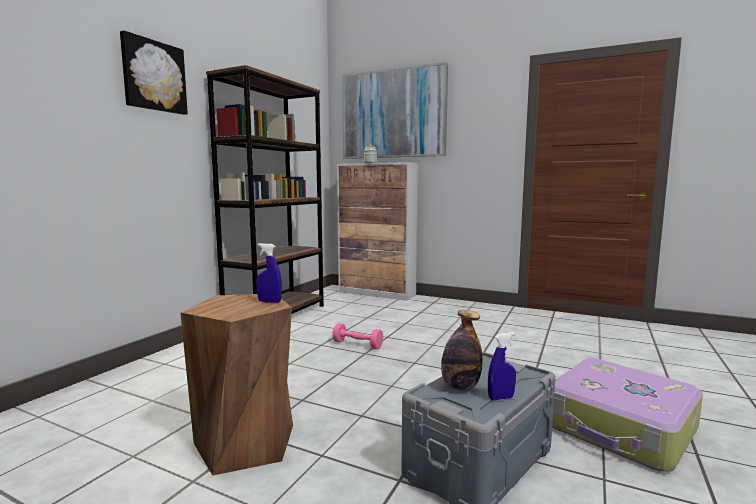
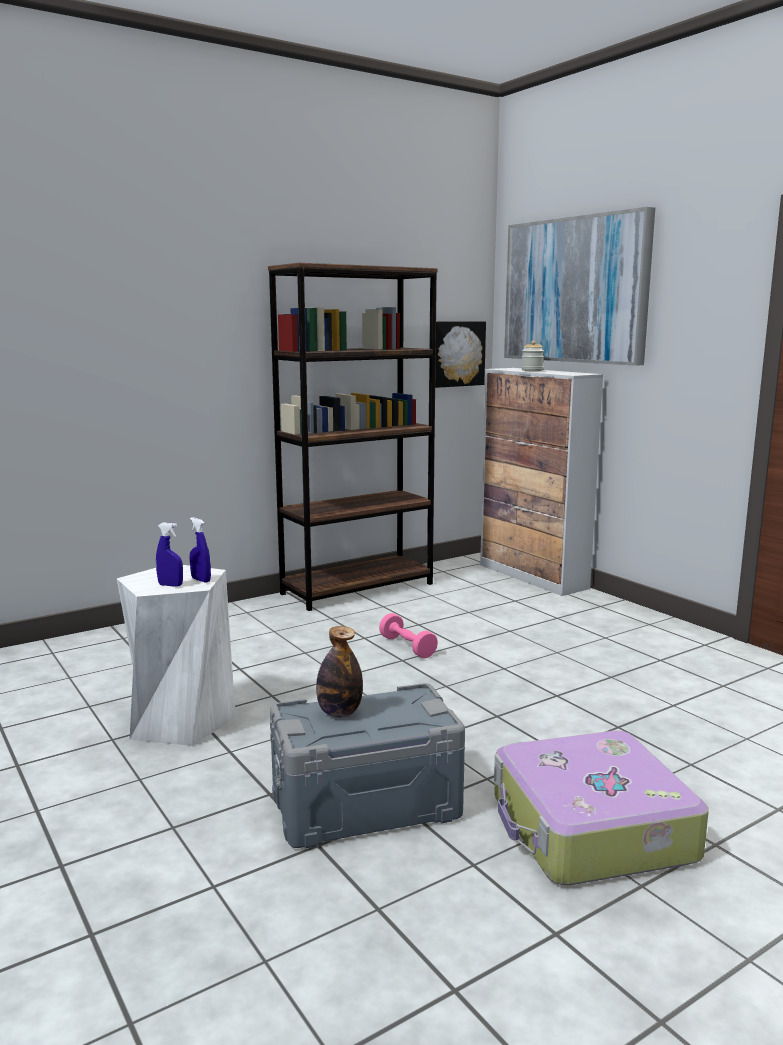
camera: 30 degrees right, 5 degrees up
picture [120,30,188,115] -> picture moved to [435,321,486,388]
brown stool [180,294,293,476] -> white stool [117,565,236,746]
blue spray bottle [488,332,516,400] -> blue spray bottle moved to [156,523,183,587]

